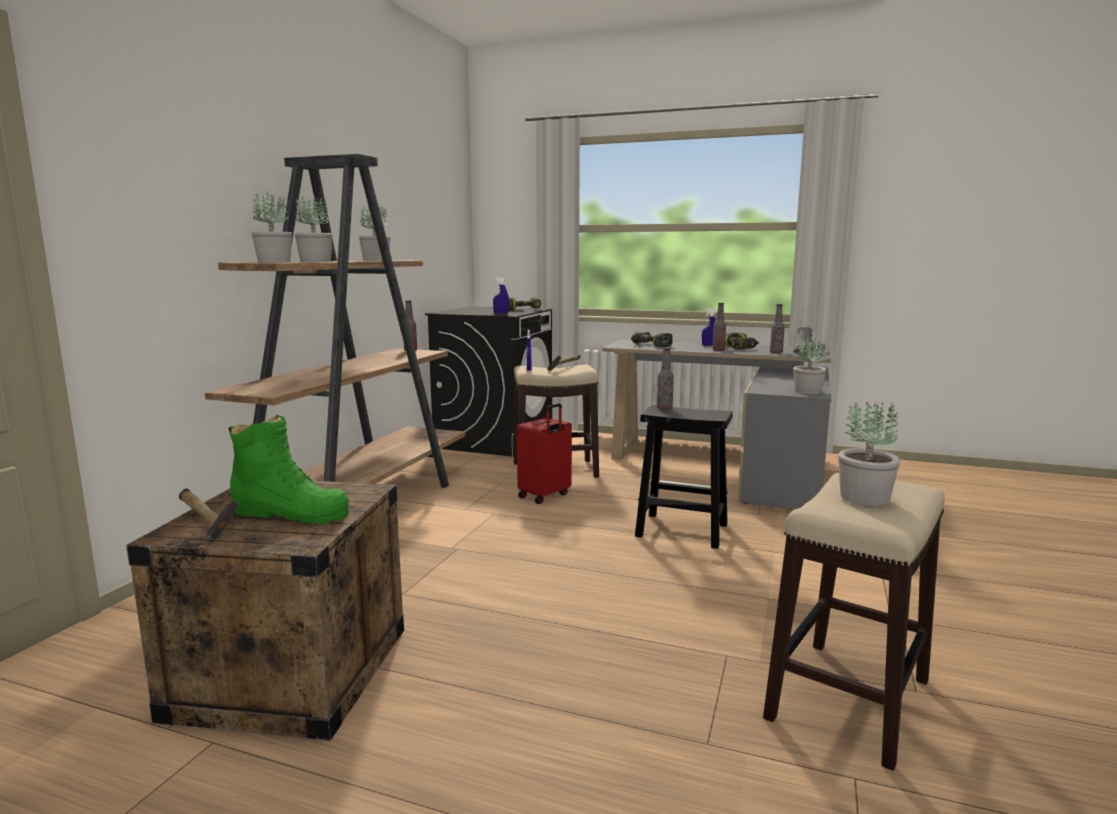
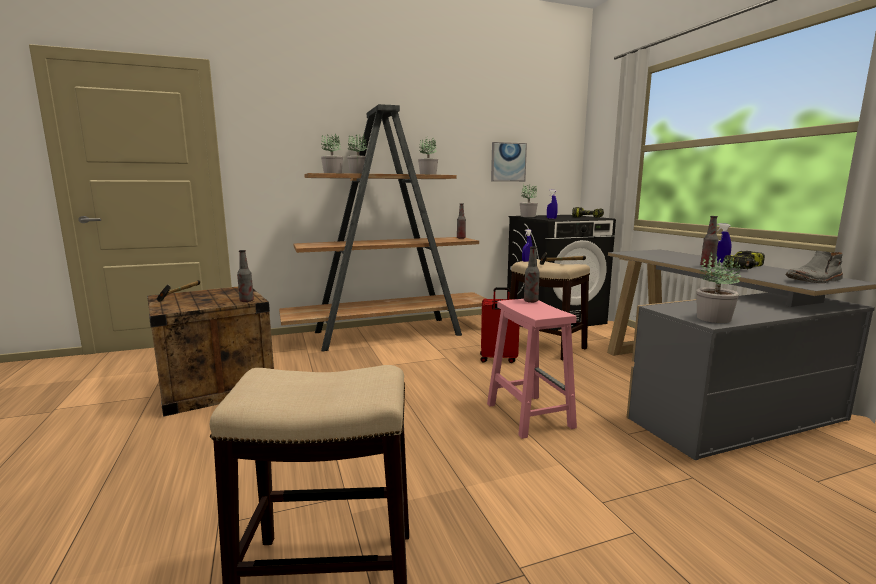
camera: 50 degrees right, 0 degrees up
green boot [228,415,349,524] -> none
power drill [631,332,673,347] -> none
black stool [635,405,733,549] -> pink stool [487,299,577,439]
bottle [770,304,785,353] -> bottle moved to [237,250,254,302]
potted plant [838,402,900,506] -> potted plant moved to [520,184,538,217]
none -> picture [491,142,527,182]

